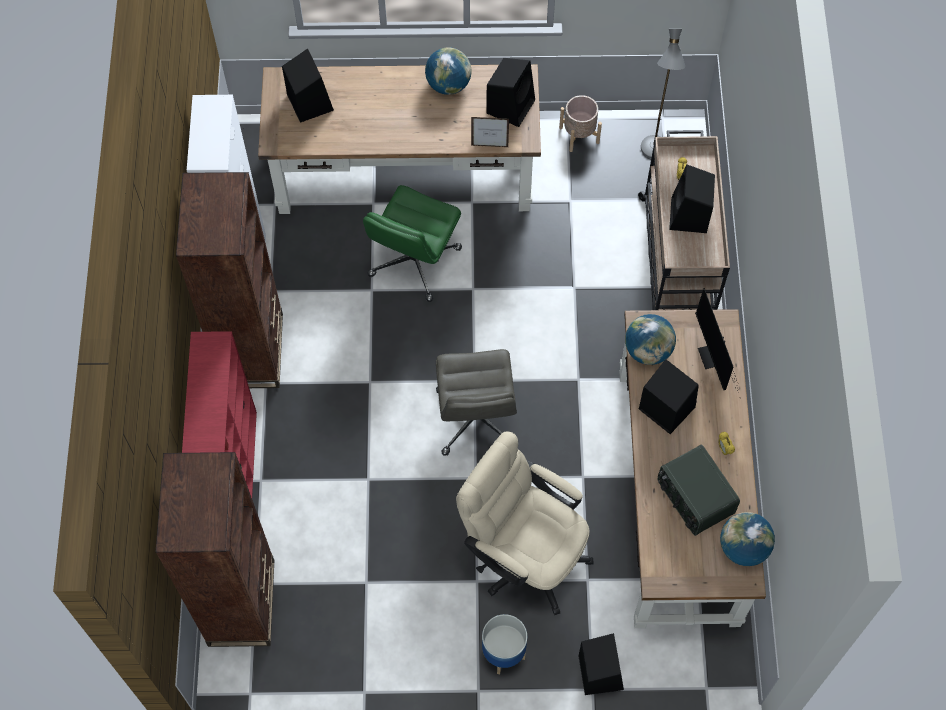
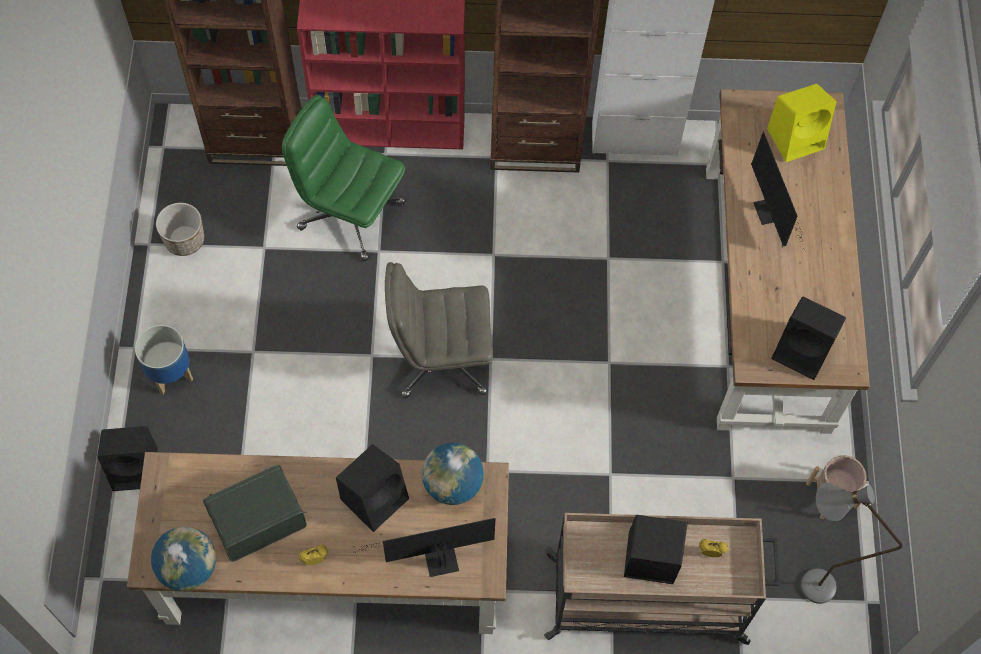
camera: 90 degrees right, 0 degrees up
black speaker [282,49,334,123] -> yellow speaker [767,84,836,162]
green office chair [363,185,462,302] -> green office chair moved to [282,95,406,261]
globe [425,47,472,95] -> none
beige office chair [456,431,594,615] -> none
picture frame [471,117,509,147] -> none
none -> planter [156,203,204,256]
none -> monitor [751,131,803,249]

